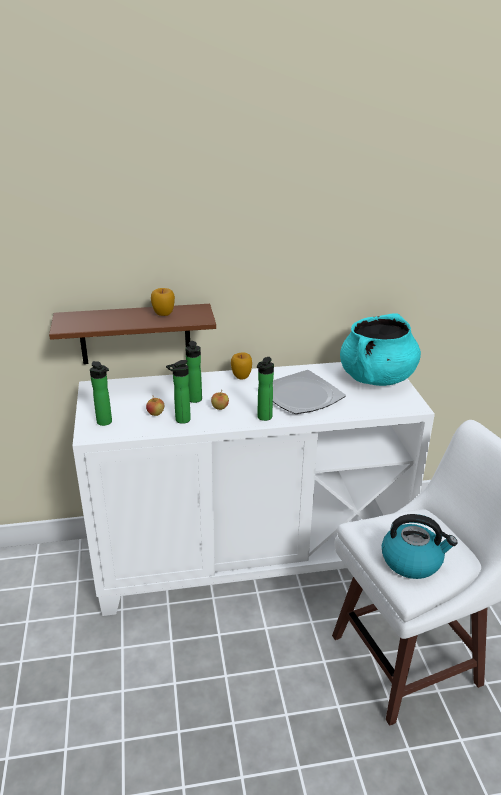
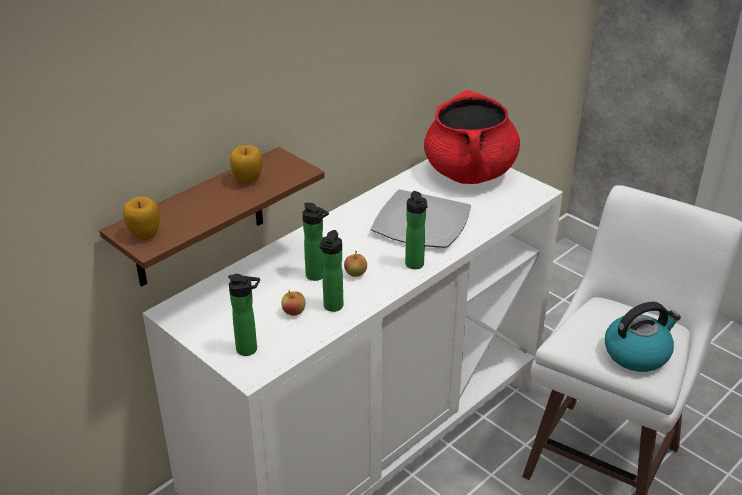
camera: 35 degrees left, 5 degrees up
apple [231,352,252,379] -> apple moved to [123,197,160,240]
turquoise cooking pot [340,313,421,386] -> red cooking pot [424,90,520,184]

